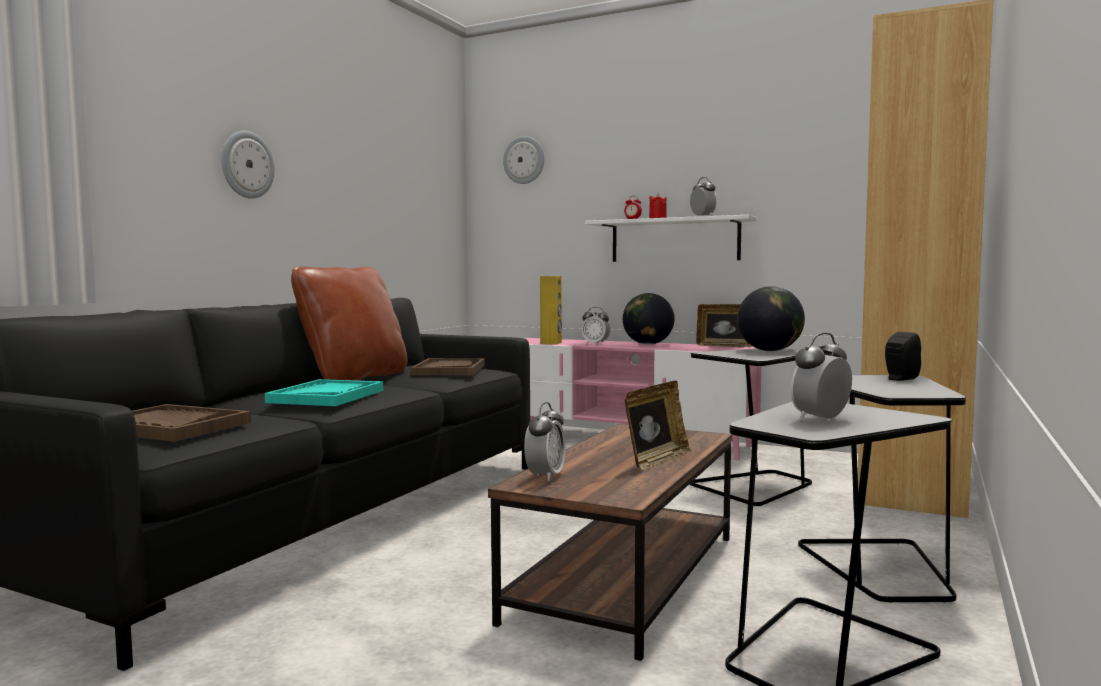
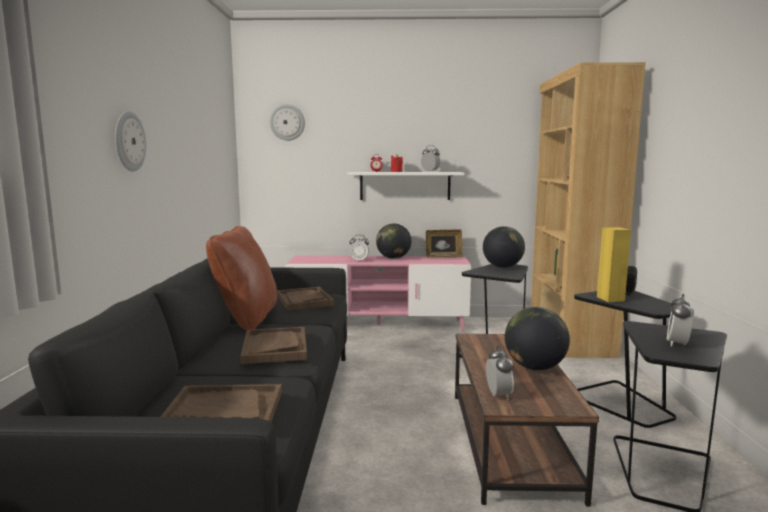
camera: 25 degrees left, 5 degrees up
turquoise tray [265,379,383,406] -> brown tray [241,327,307,364]
yellow speaker [540,276,562,344] -> yellow speaker moved to [597,227,631,302]
picture frame [624,381,691,470] -> globe [505,307,570,370]

